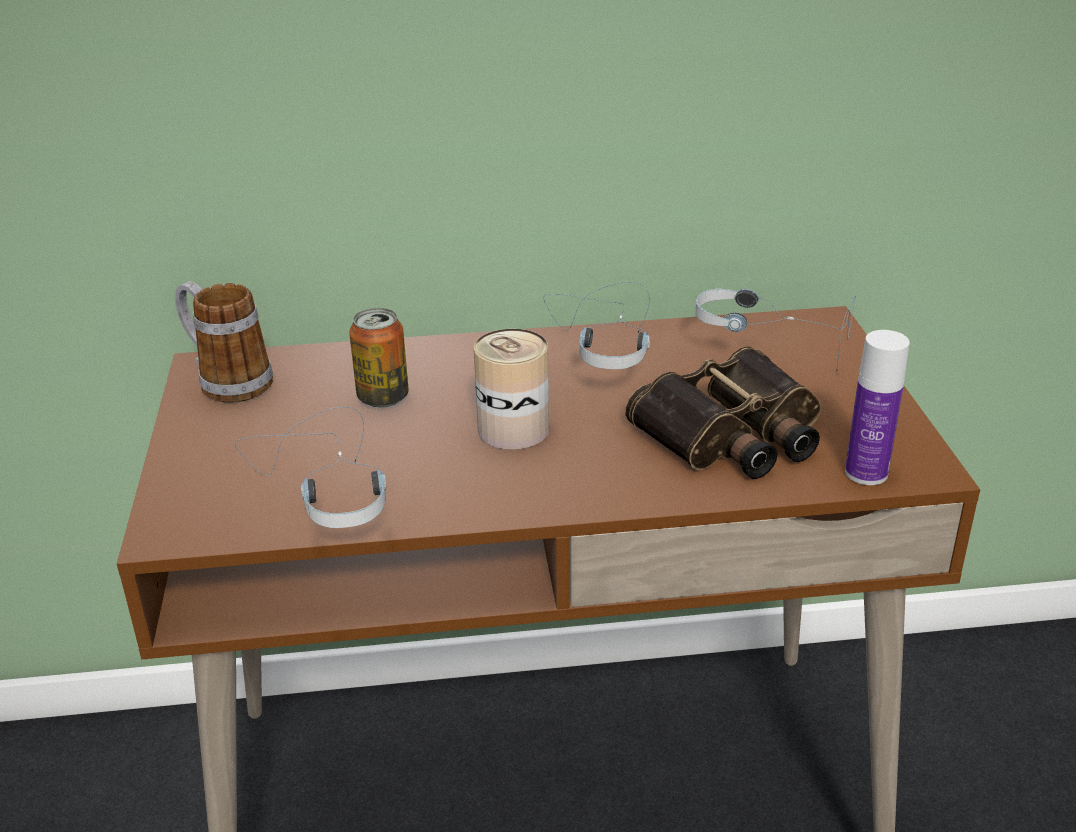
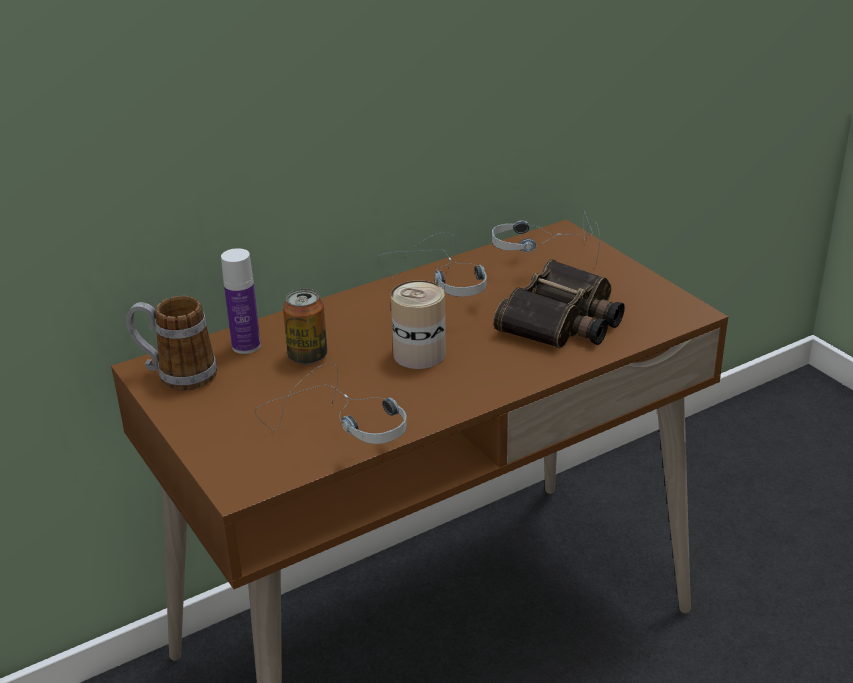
camera: 25 degrees left, 0 degrees up
bottle [845,330,910,485] -> bottle moved to [221,248,261,354]

